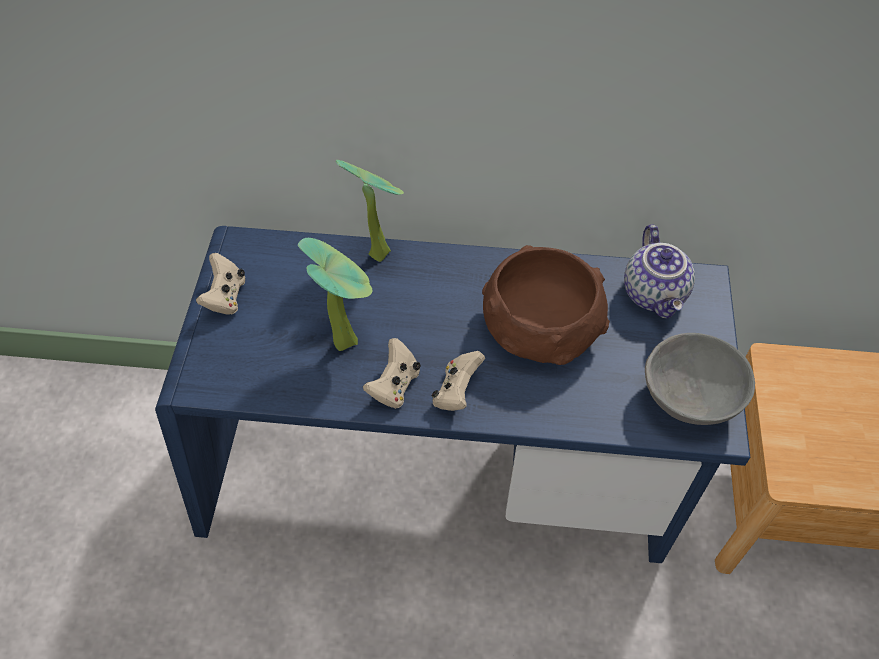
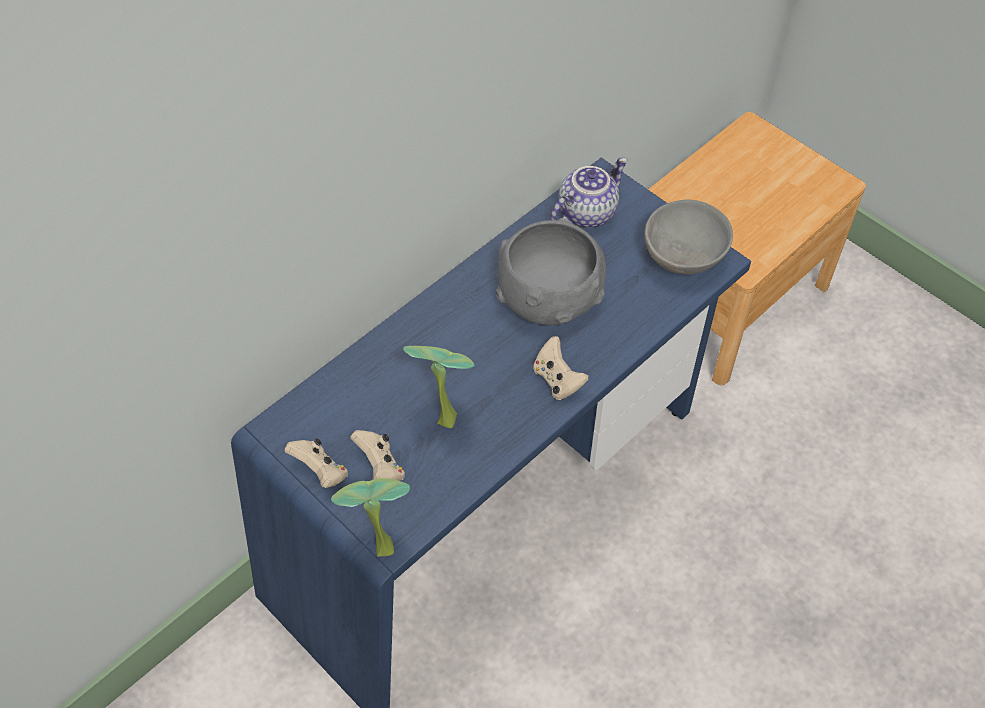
camera: 50 degrees left, 0 degrees up
potted plant [335,160,404,262] -> potted plant moved to [331,478,410,557]
beige game controller [363,338,421,409] -> beige game controller moved to [350,430,405,481]
brown bowl [482,245,610,365] -> grey bowl [496,218,606,325]
teapot [624,225,695,319] -> teapot turned 75 degrees counterclockwise [551,157,628,228]

